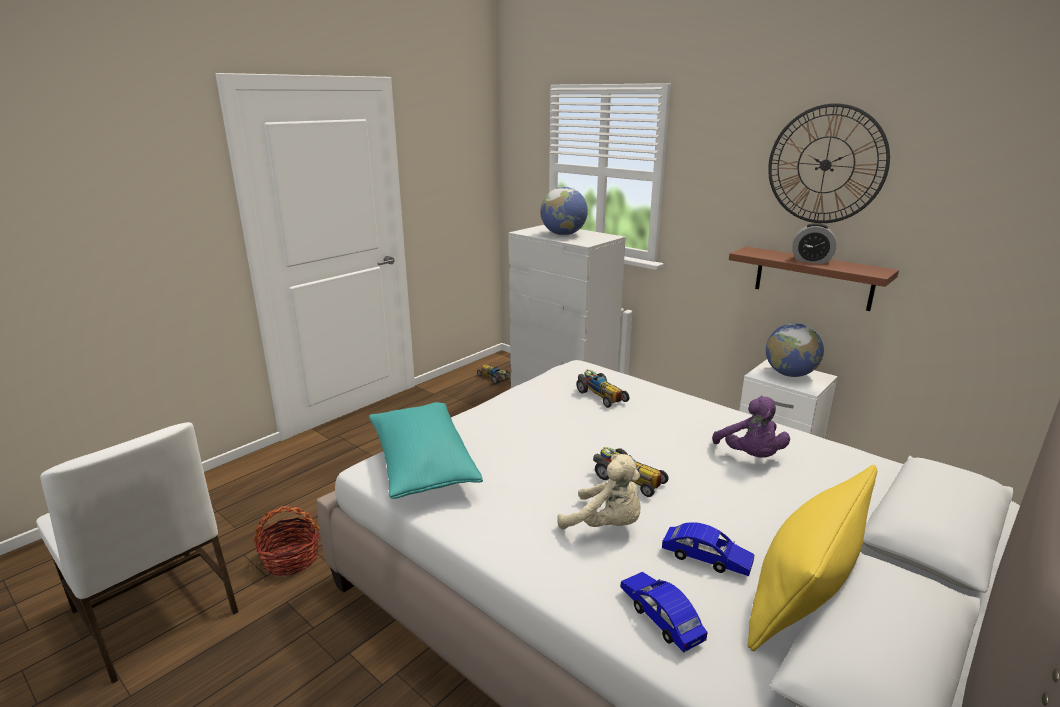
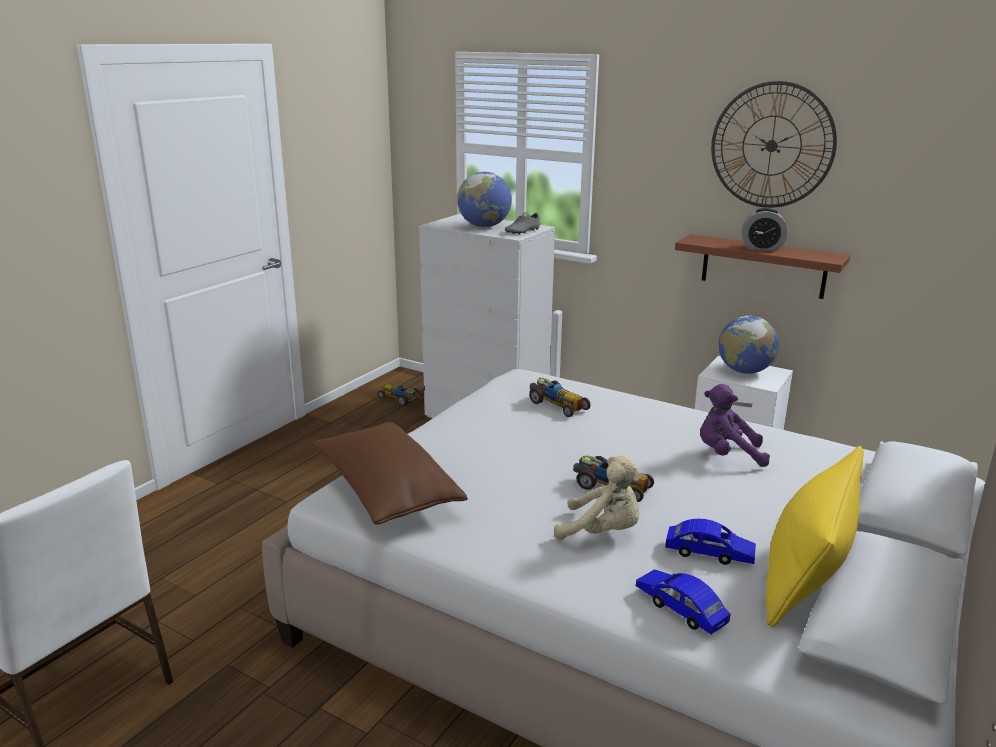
camera: 10 degrees left, 0 degrees up
basket [253,505,320,576] -> none
turquoise pillow [369,402,483,499] -> brown pillow [313,422,468,524]
purple plush toy [712,397,790,458] -> purple plush toy turned 120 degrees clockwise [700,384,770,467]
none -> grey shoe [505,212,540,235]

